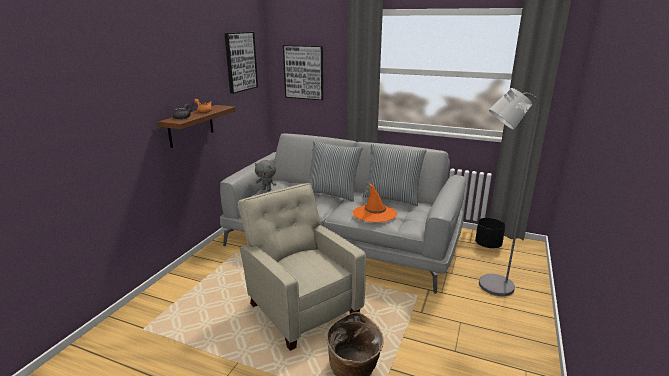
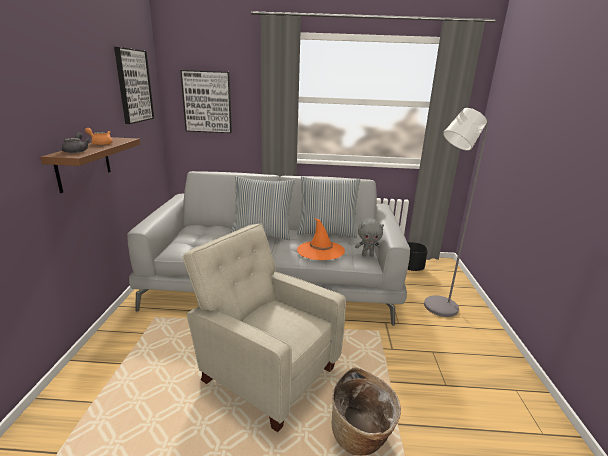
camera: 20 degrees left, 0 degrees up
grey plush toy [255,160,276,191] -> grey plush toy moved to [355,219,384,256]

